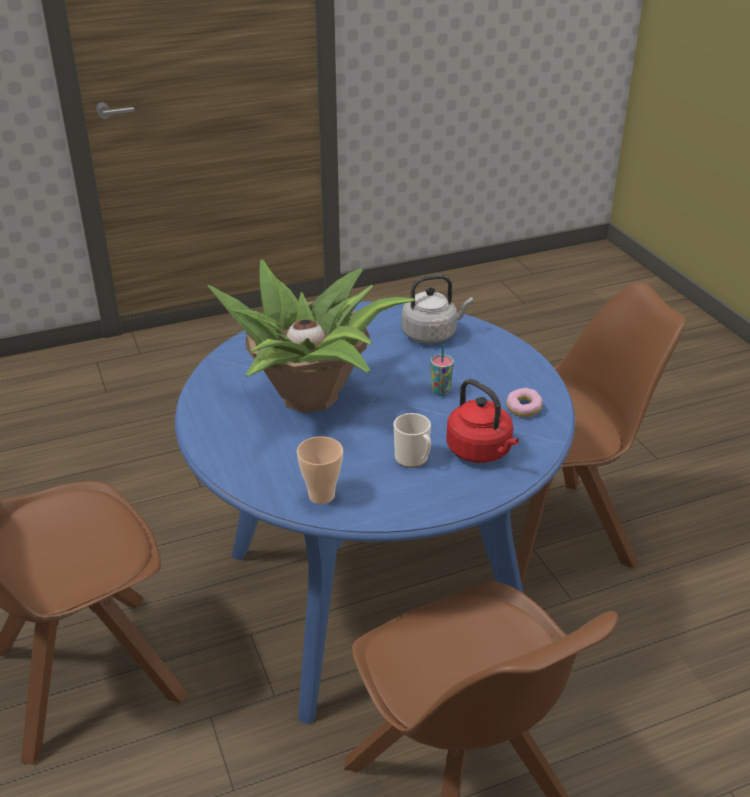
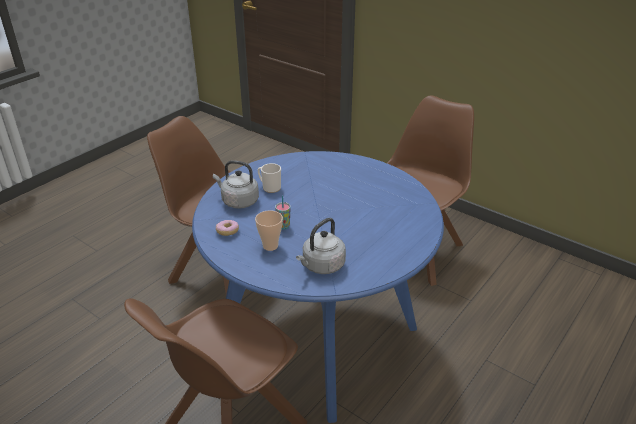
camera: 150 degrees right, 0 degrees up
potted plant [207,260,415,413] -> none
cup [297,436,343,504] -> cup moved to [255,210,283,251]
red kettle [447,379,519,463] -> grey kettle [213,160,259,209]

